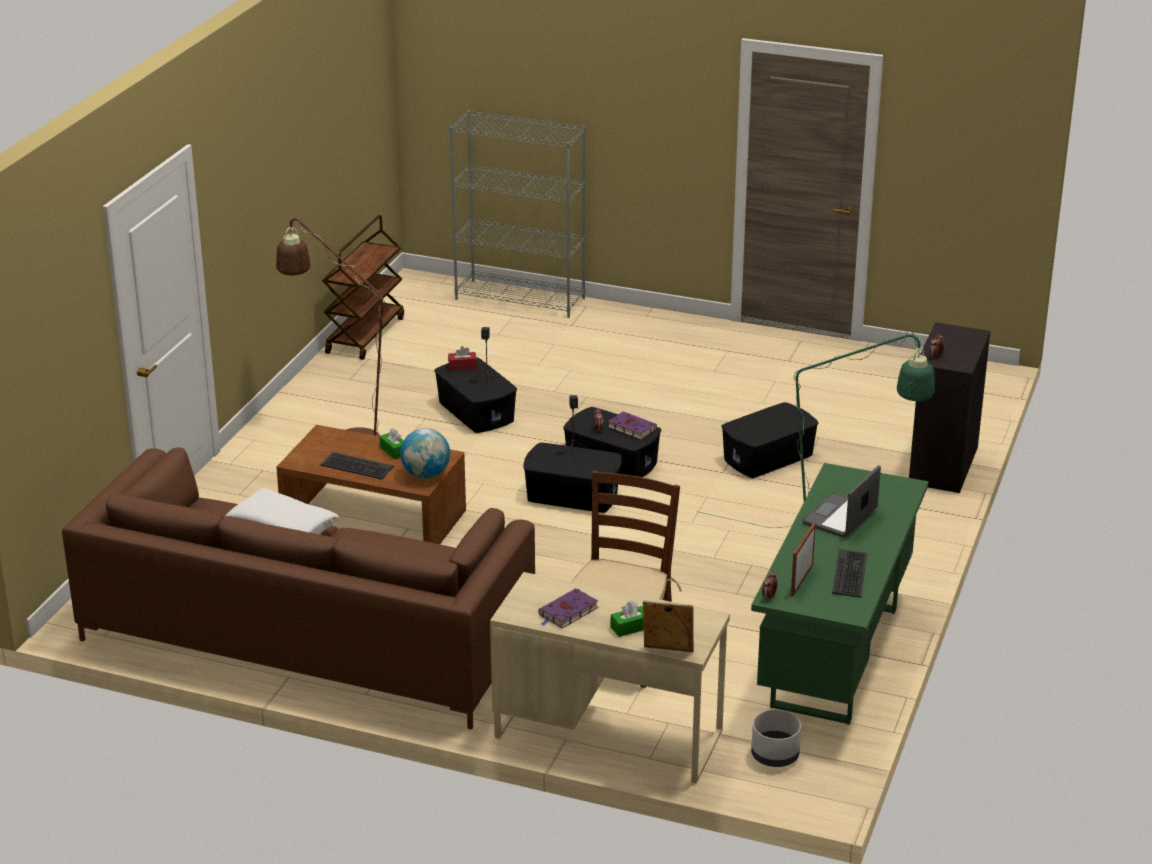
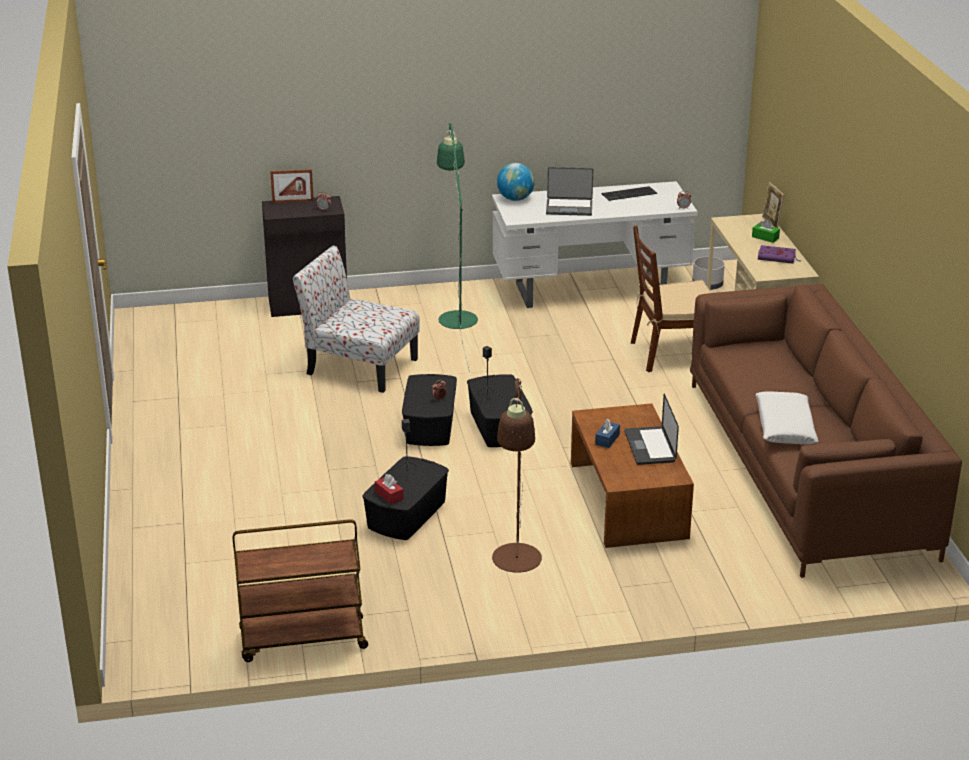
camera: 120 degrees left, 0 degrees up
keyboard [321,452,394,479] -> laptop [624,394,679,465]
green tissue box [379,428,404,459] -> blue tissue box [595,419,620,448]
globe [400,428,450,478] -> globe moved to [497,163,535,201]
grey bookcase [449,110,586,318] -> none
purple book [608,411,657,440] -> none
black storage box [721,402,818,478] -> chair [293,246,419,393]
green desk [751,463,928,725] -> white desk [492,181,698,308]
picture frame [791,523,816,596] -> picture frame moved to [270,169,314,203]

